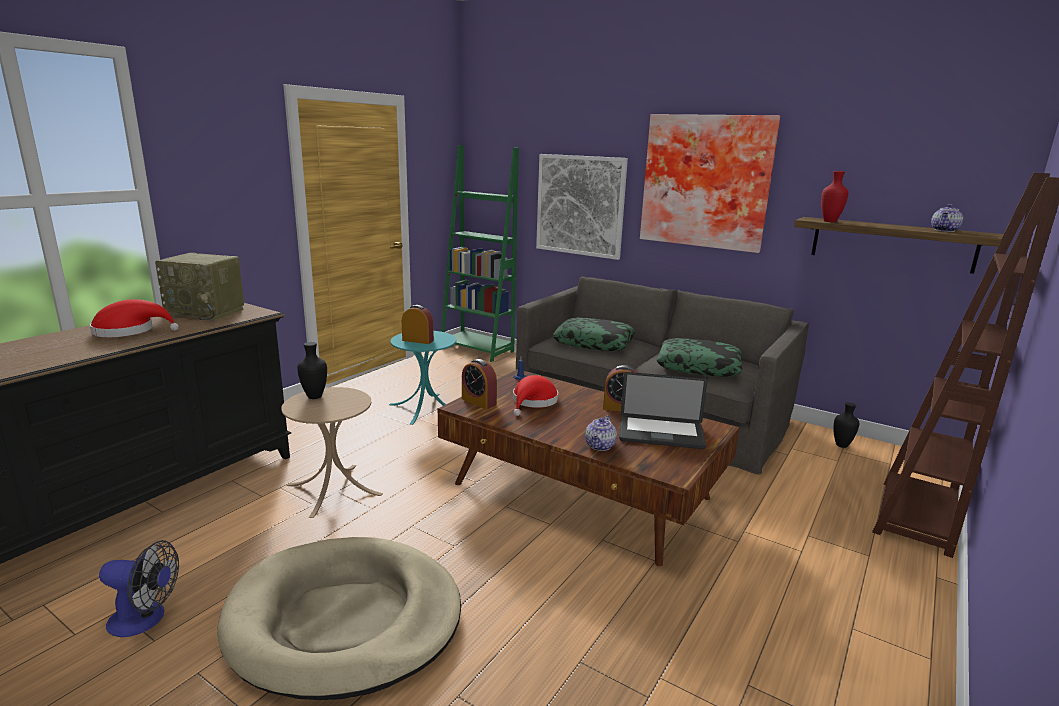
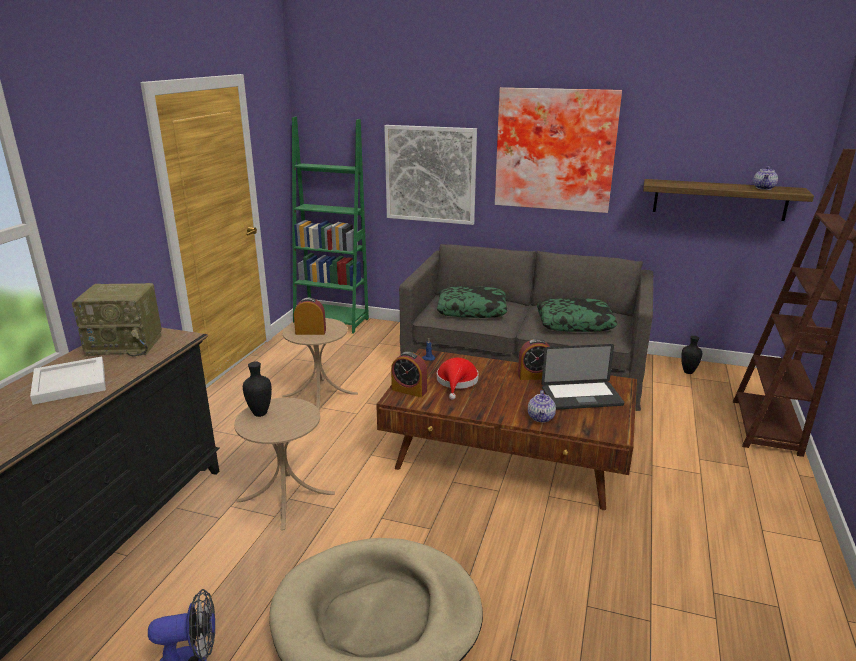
camera: 15 degrees left, 5 degrees up
red hat [90,299,179,337] -> white tray [30,356,106,405]
turquoise side table [389,331,456,425] -> beige side table [282,318,358,411]
red vase [821,171,849,222] -> none

